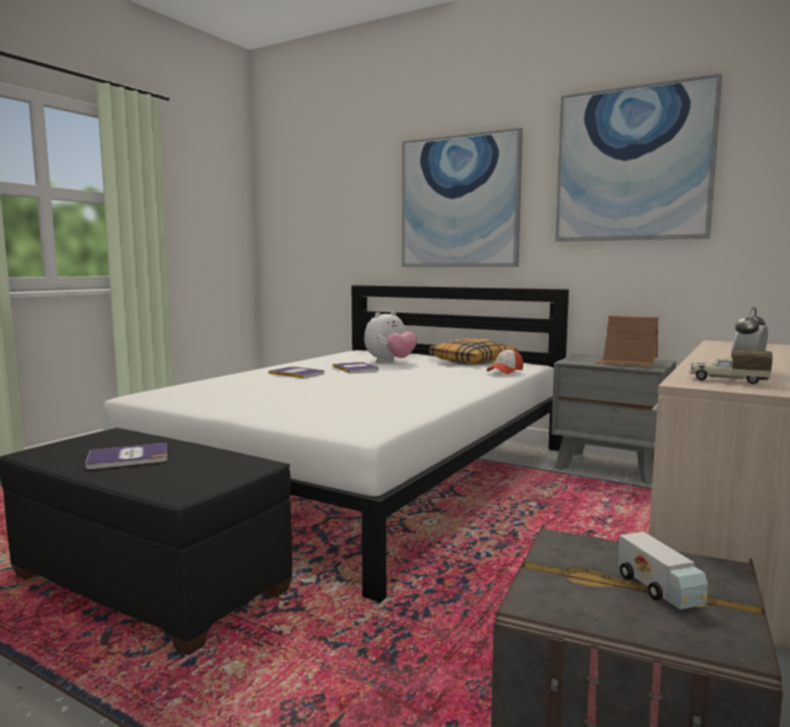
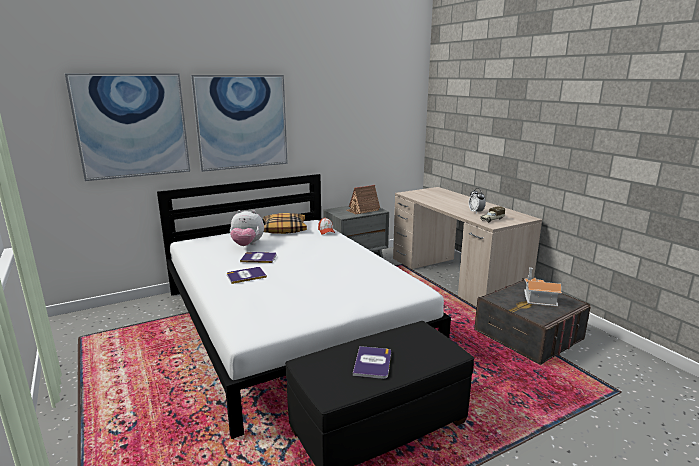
camera: 60 degrees left, 10 degrees up
plush toy [364,311,417,362] -> plush toy turned 105 degrees clockwise [230,210,264,246]
picture [555,73,722,242] -> picture moved to [65,73,190,181]
toy truck [618,532,708,610] -> toy house [524,267,562,307]

